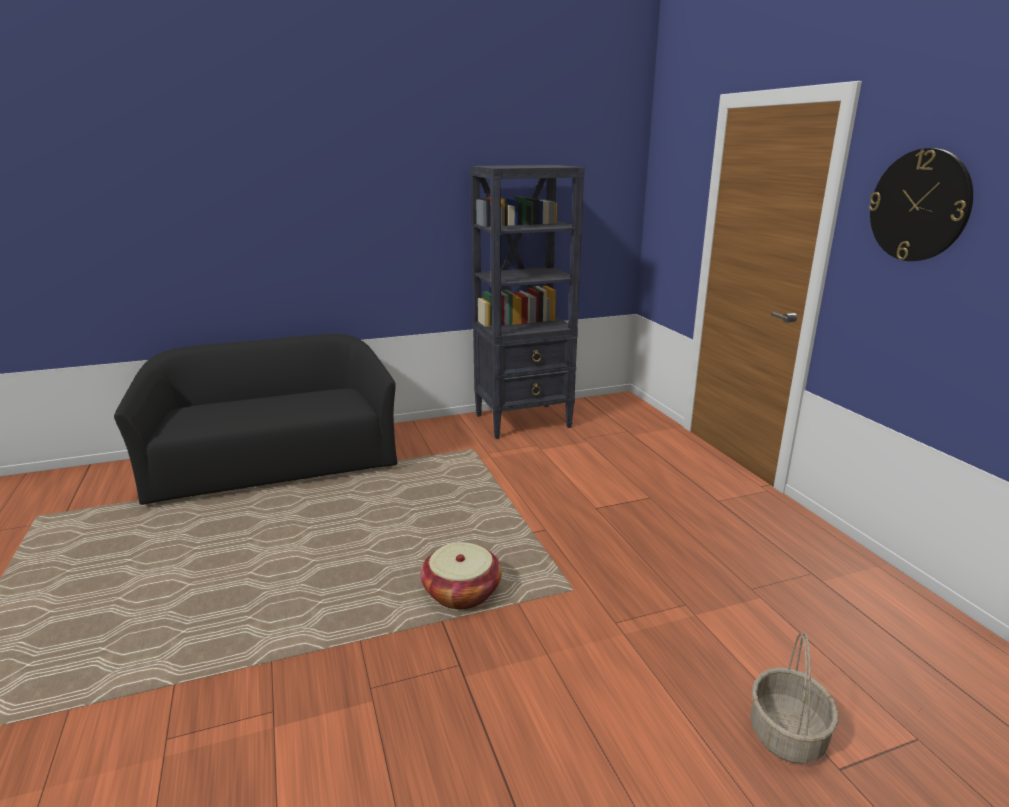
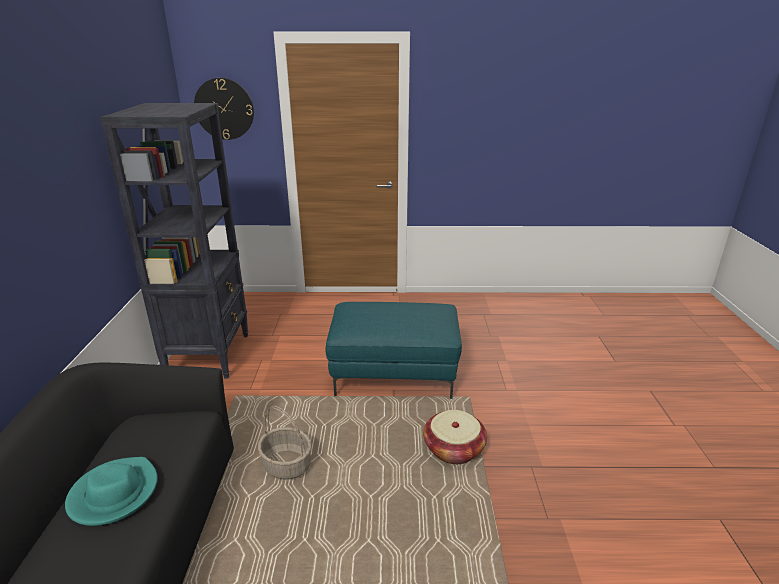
camera: 70 degrees left, 5 degrees up
basket [750,633,838,764] -> basket moved to [258,406,311,479]
wall clock [869,148,973,261] -> wall clock moved to [194,78,254,140]
none -> turquoise hat [65,457,158,526]
none -> turquoise ottoman [326,302,462,399]

